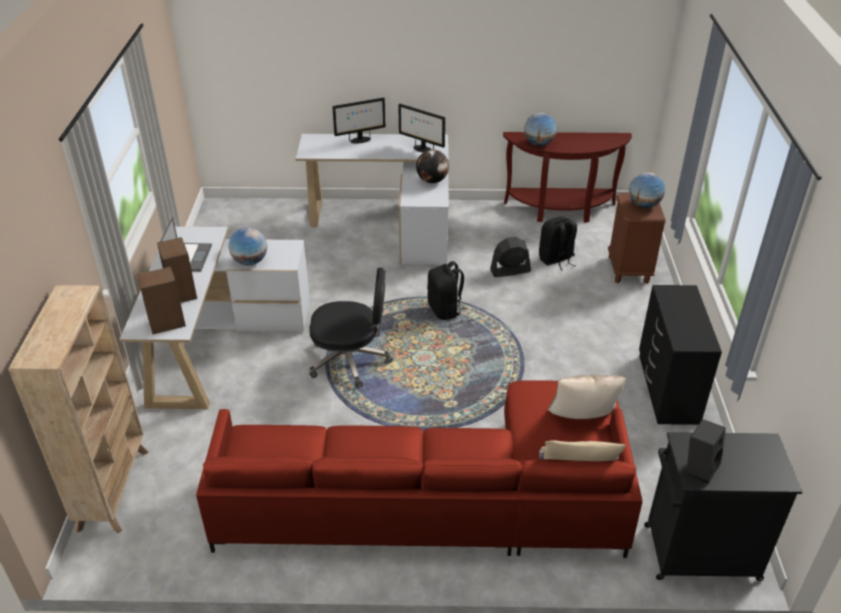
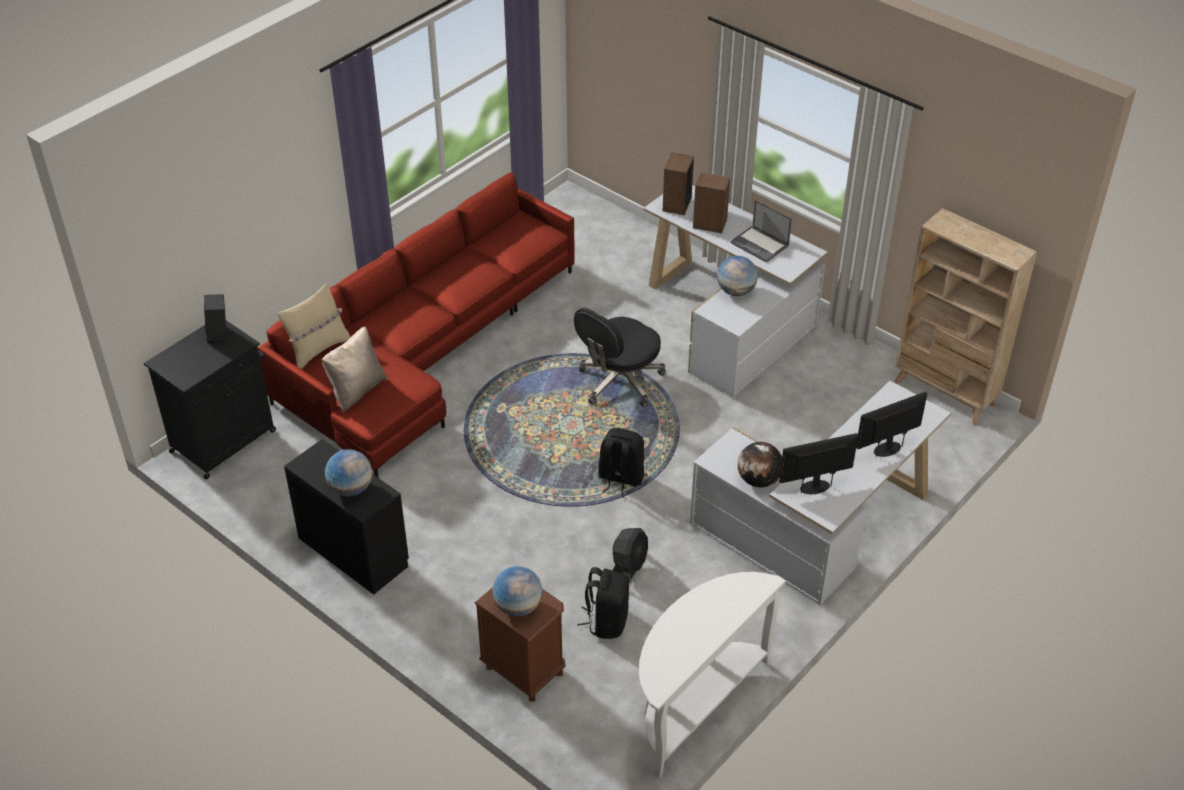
camera: 130 degrees right, 5 degrees up
beige bookcase [8,285,149,534] -> beige bookcase moved to [895,208,1038,425]
monitor [333,98,386,144] -> monitor turned 45 degrees clockwise [856,392,927,457]
brown console table [503,132,632,223] -> white console table [639,572,785,779]
globe [524,113,557,146] -> globe moved to [325,449,372,496]

